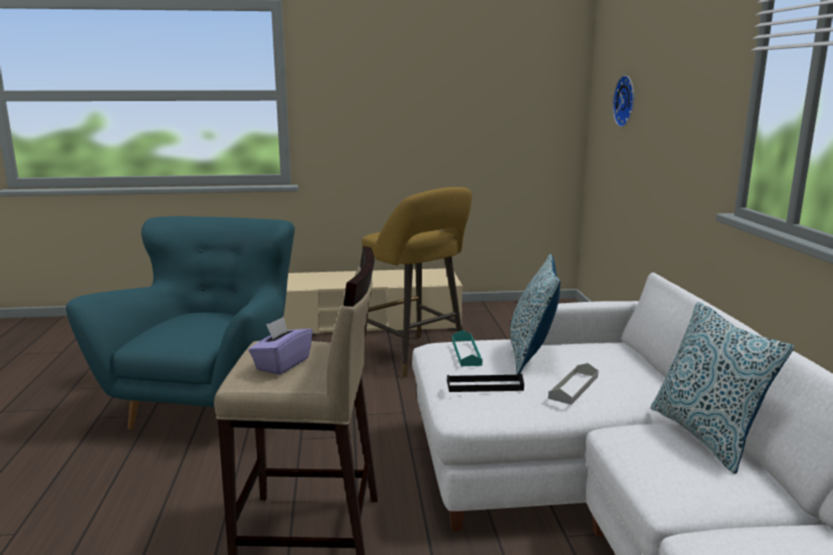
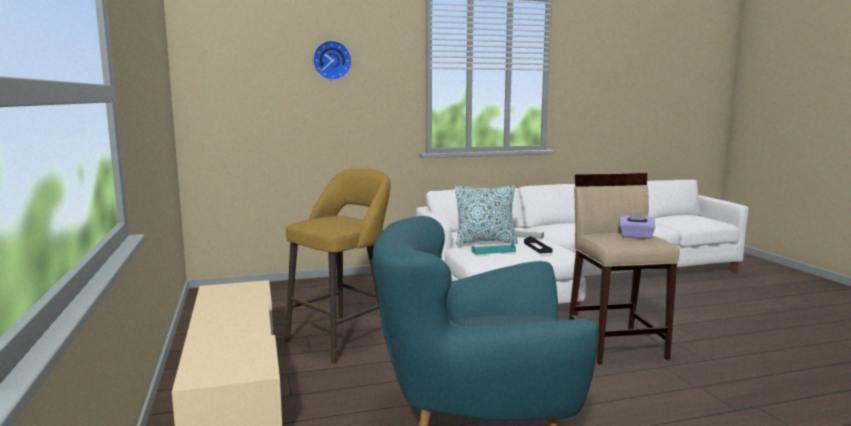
camera: 100 degrees left, 5 degrees down
wall clock [612,75,634,127] -> wall clock moved to [313,40,352,81]
pillow [651,302,794,474] -> none

